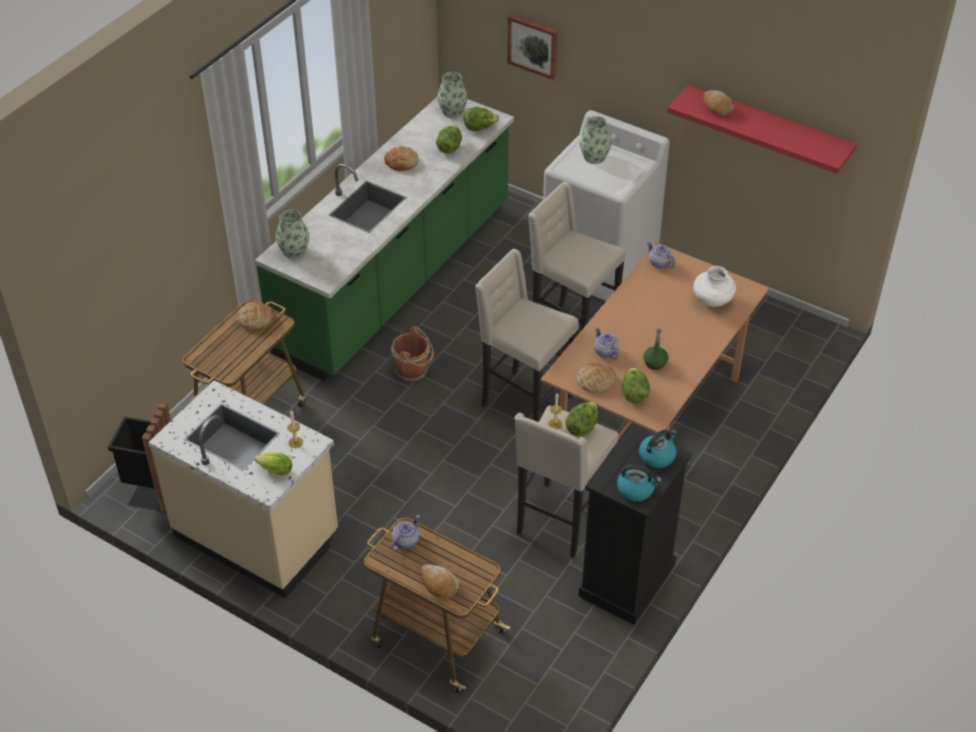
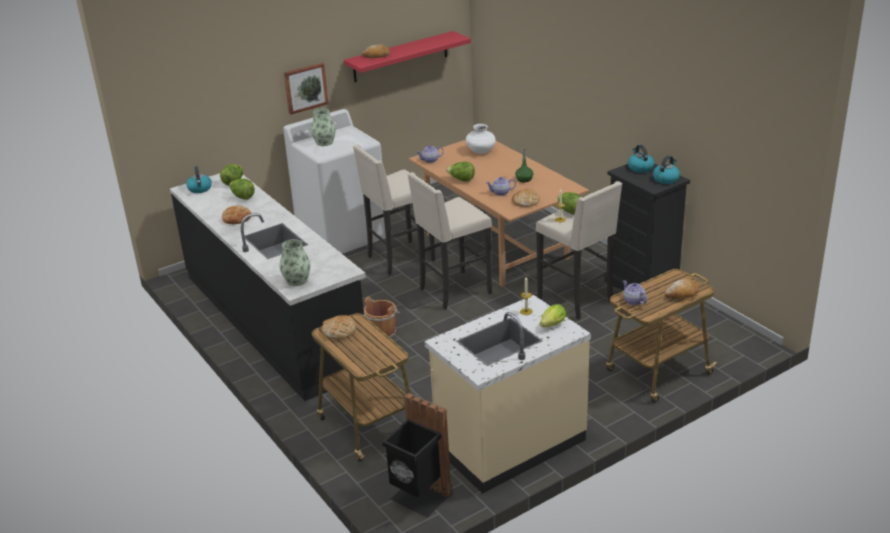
camera: 65 degrees left, 15 degrees down
green counter [255,97,514,381] -> black counter [170,173,366,401]
vase [437,72,468,118] -> kettle [186,167,212,193]
picture [507,15,558,80] -> picture moved to [284,63,329,114]
lettuce [622,367,650,404] -> lettuce moved to [446,162,475,181]

